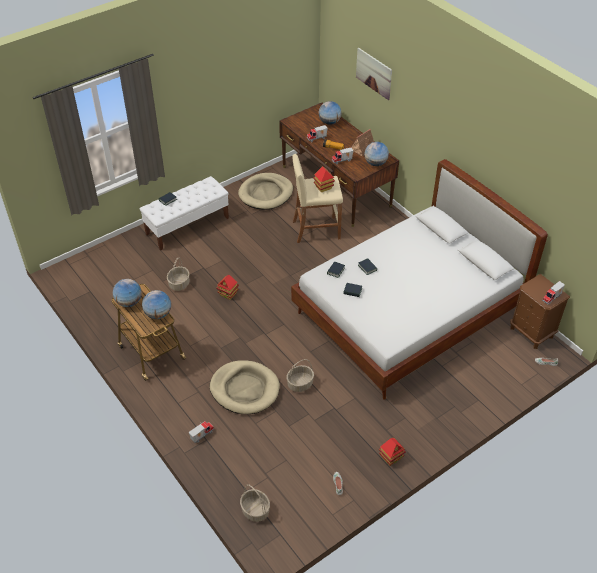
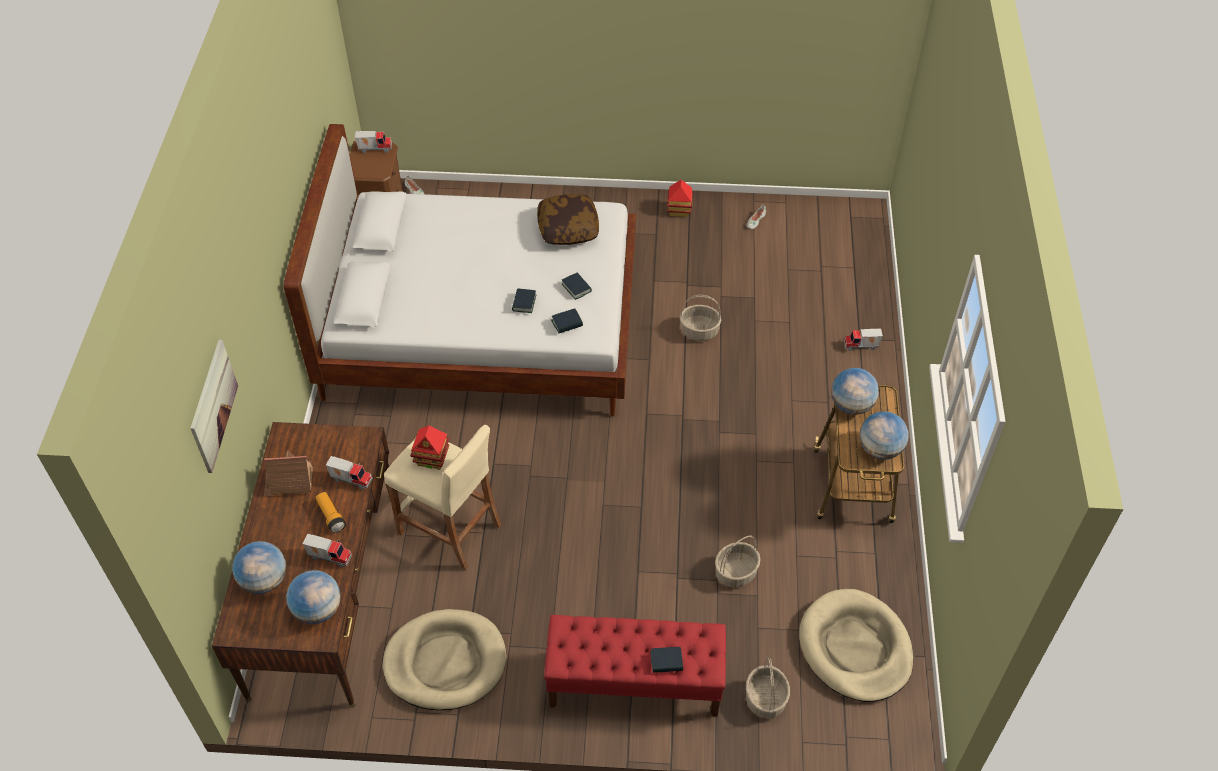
camera: 140 degrees left, 5 degrees up
white bench [140,176,229,251] -> red bench [544,615,726,717]
beige dog bed [210,360,280,414] -> beige dog bed moved to [799,589,913,702]
toy house [216,274,239,300] -> none
basket [240,484,270,522] -> basket moved to [746,658,790,719]
globe [364,142,389,166] -> globe moved to [286,570,341,624]
none -> pillow [537,194,599,245]

